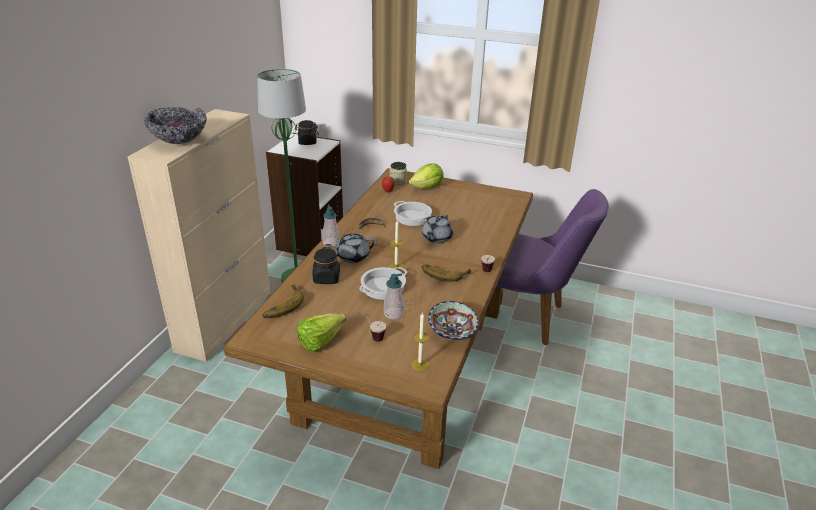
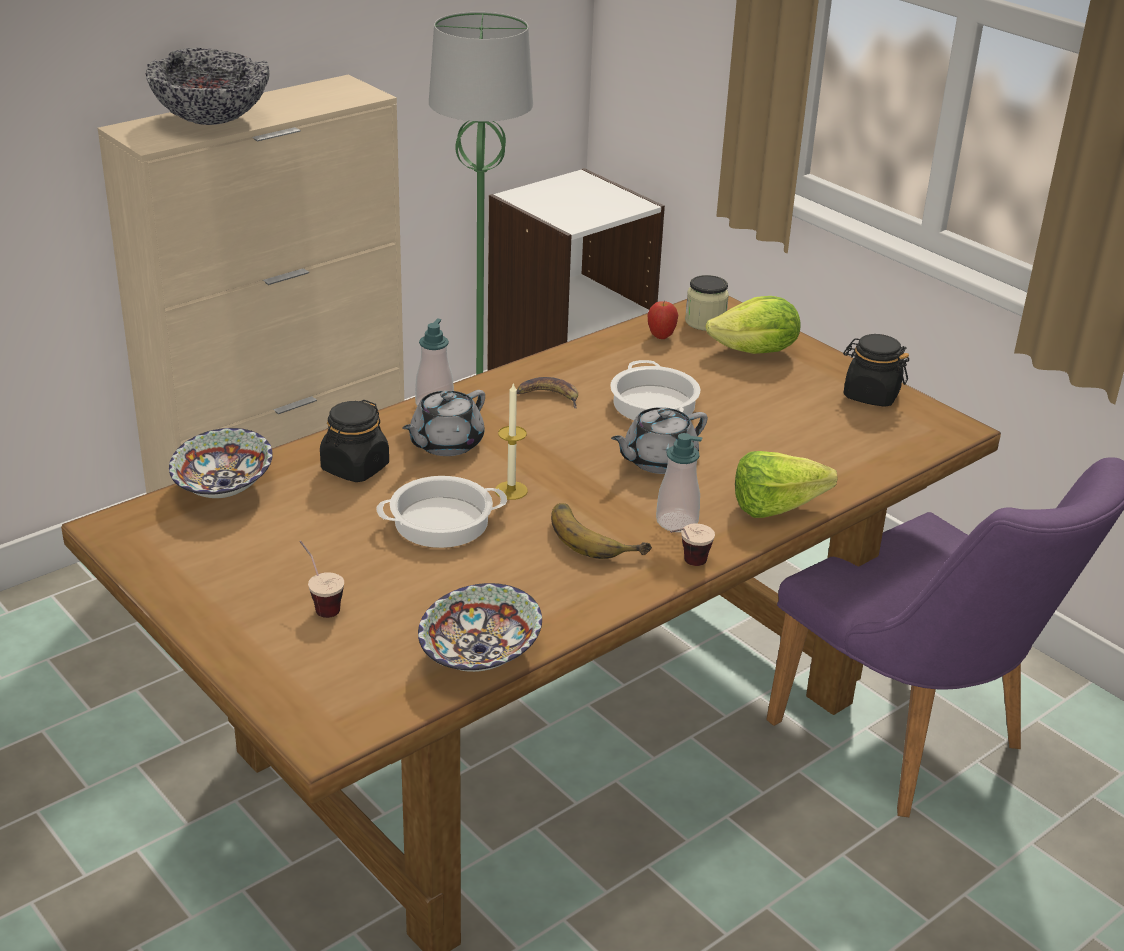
camera: 30 degrees right, 0 degrees up
banana [263,284,304,318] -> bowl [169,428,273,498]
black jar [295,120,319,145] -> black jar moved to [843,334,909,407]
lettuce [297,314,346,352] -> lettuce moved to [735,451,838,518]
grey teapot [326,234,376,263] -> grey teapot turned 60 degrees counterclockwise [402,390,485,456]
soap dispenser [384,273,404,320] -> soap dispenser moved to [656,433,703,532]
candle [411,312,429,371] -> none

